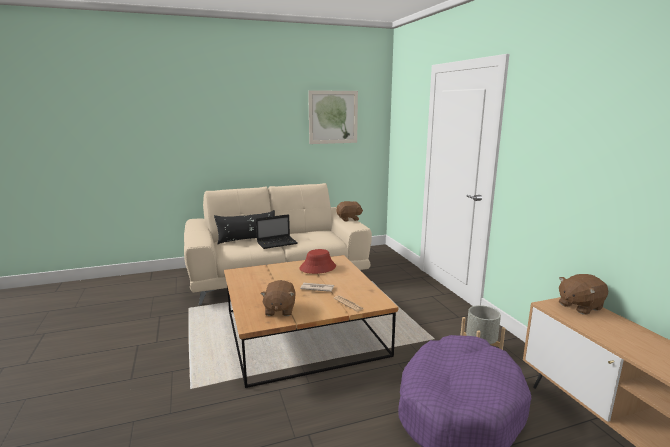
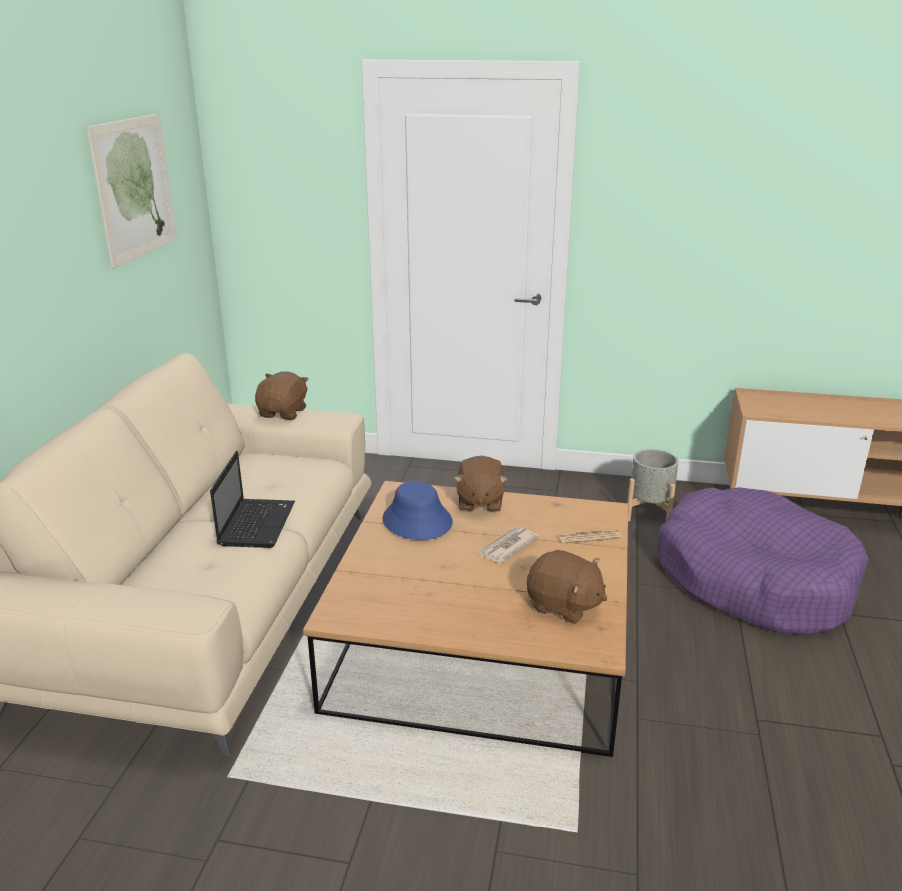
camera: 60 degrees left, 10 degrees up
black pillow [214,210,275,244] -> none
red hat [300,249,336,274] -> blue hat [383,481,453,540]
brown plush toy [559,274,608,315] -> brown plush toy moved to [454,455,508,513]

